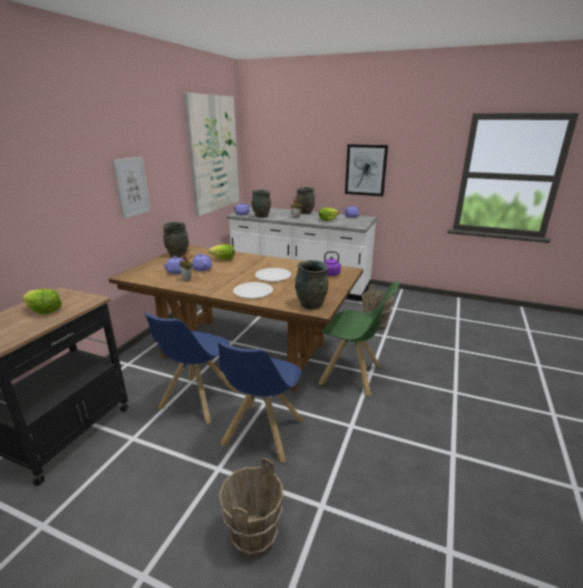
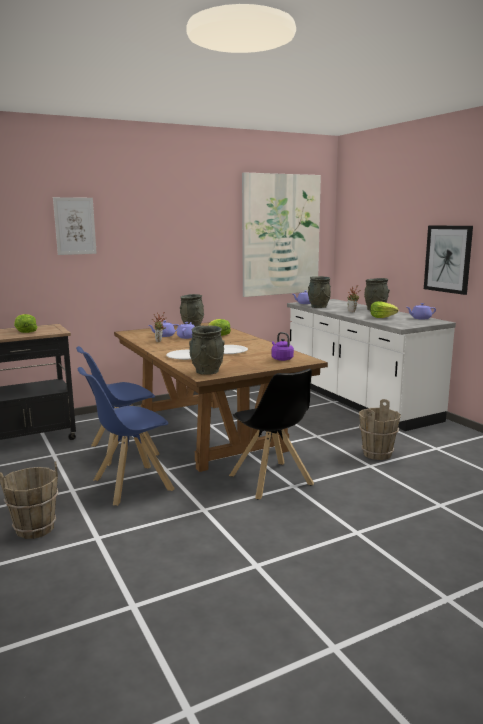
camera: 40 degrees right, 10 degrees down
picture [113,157,151,219] -> picture moved to [53,197,97,255]
green chair [319,281,399,397] -> black chair [229,369,314,500]

